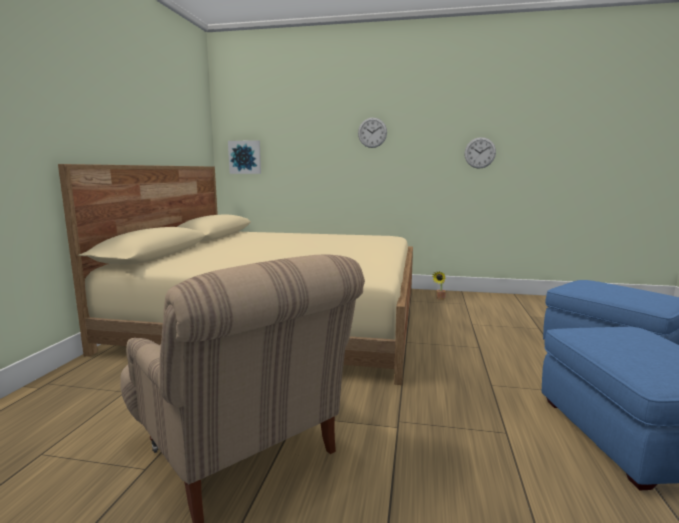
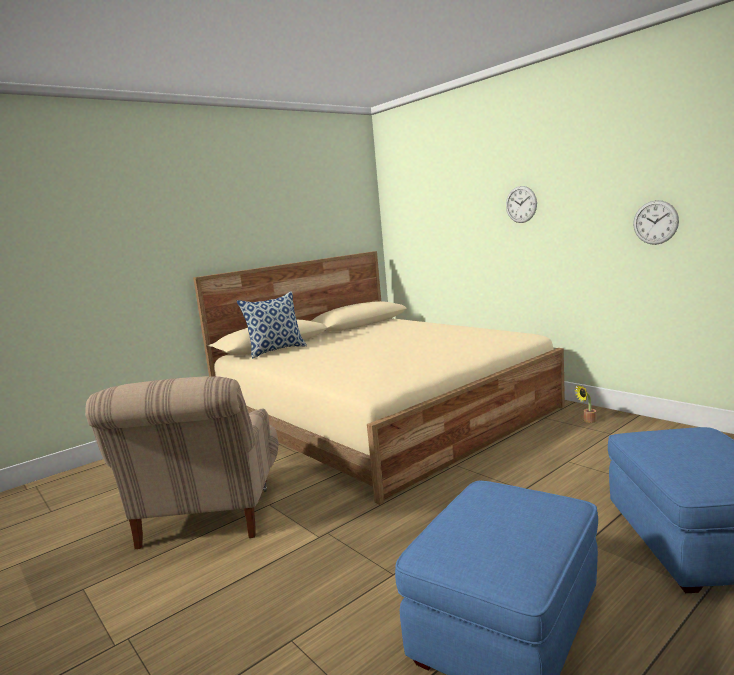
camera: 40 degrees right, 0 degrees up
picture [228,140,261,174] -> none
none -> pillow [237,291,307,359]

